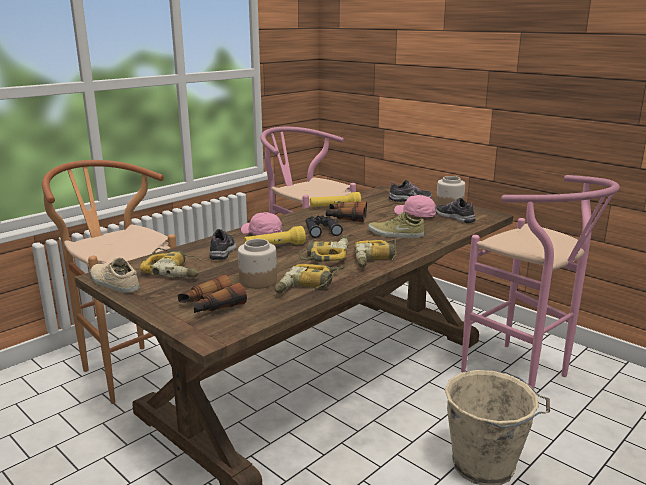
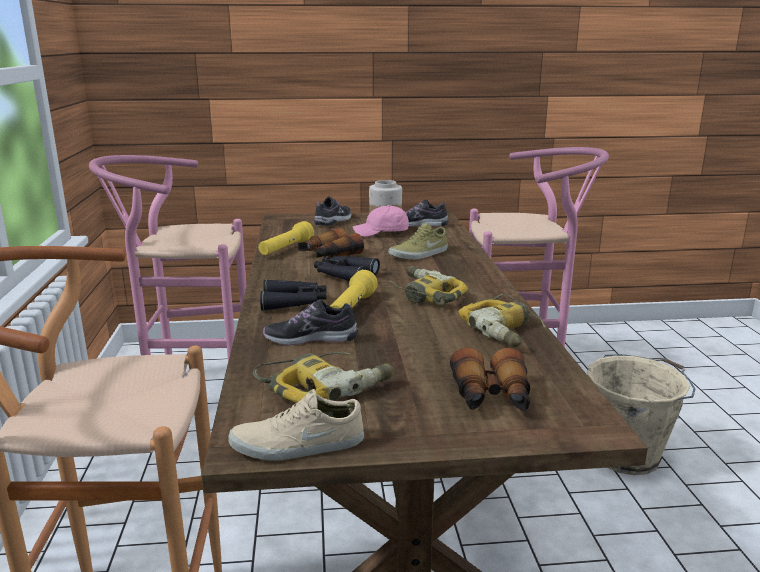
camera: 50 degrees left, 0 degrees up
shoe [210,229,236,260] -> shoe turned 45 degrees counterclockwise [263,299,358,346]
jar [238,239,277,289] -> none
pink cap [241,212,283,235] -> black binoculars [260,279,327,311]
power drill [354,238,397,267] -> none

